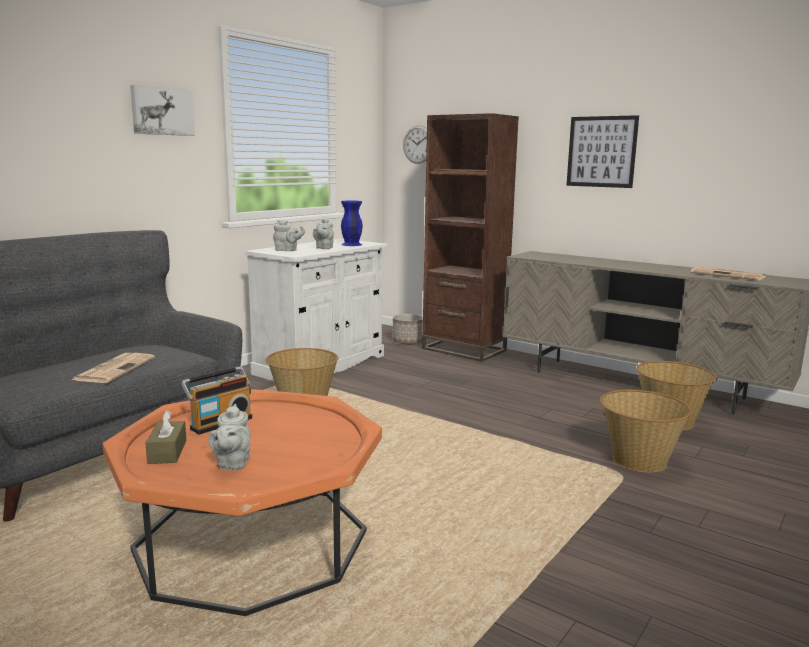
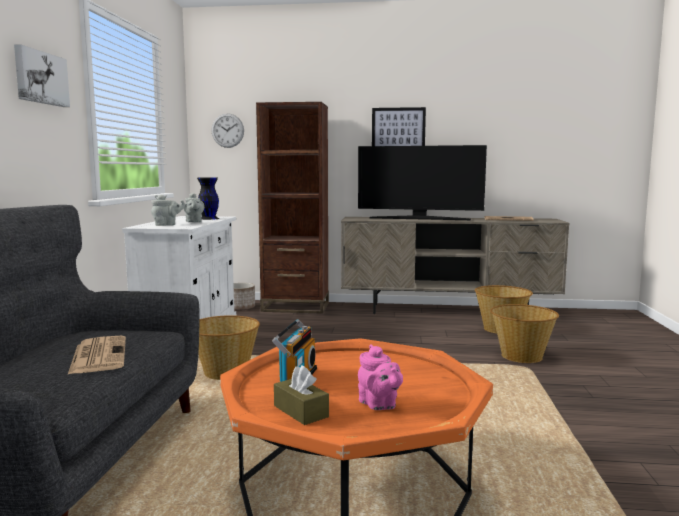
camera: 30 degrees left, 5 degrees down
grey teapot [208,404,251,471] -> pink teapot [358,344,403,410]
blue vase [341,201,363,246] -> black vase [197,177,219,220]
none -> television [358,145,487,220]

